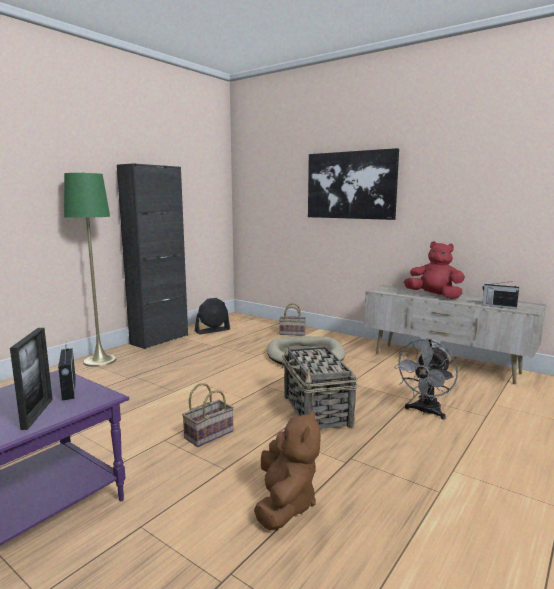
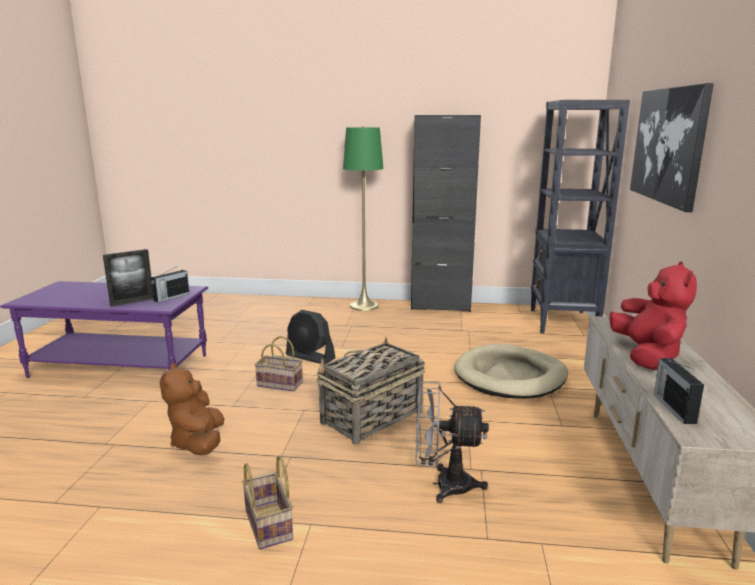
camera: 60 degrees right, 5 degrees up
black fan [195,298,230,334] -> black fan moved to [286,310,336,365]
brown plush toy [254,410,321,530] -> brown plush toy turned 105 degrees clockwise [160,363,224,455]
basket [279,303,306,336] -> basket moved to [242,455,293,549]
none -> black bookcase [531,100,630,334]

